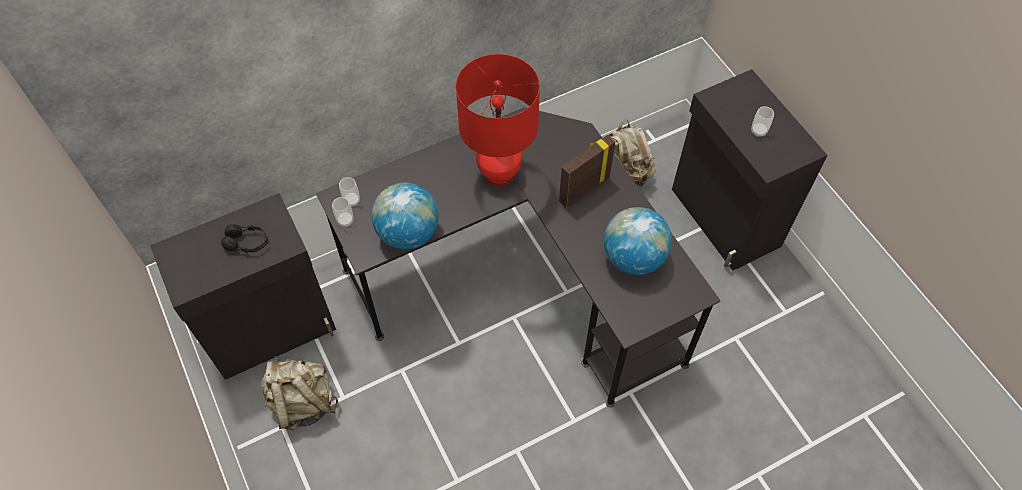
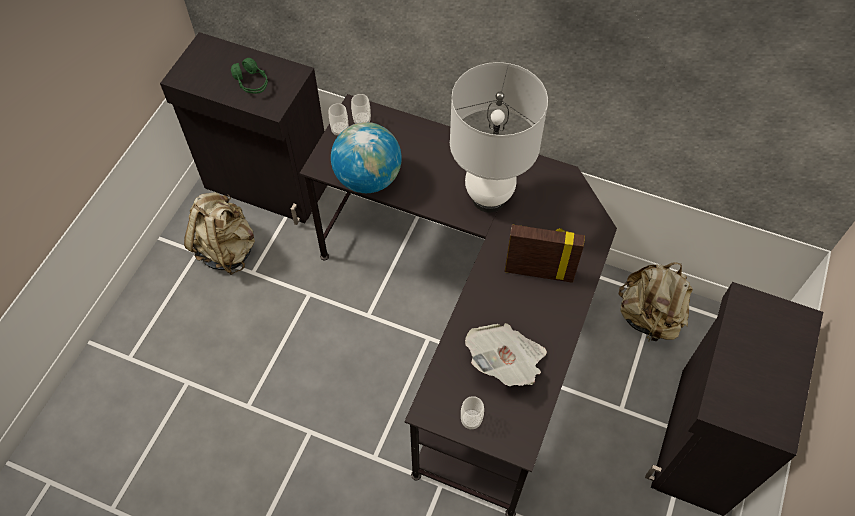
camera: 50 degrees right, 0 degrees up
black headphones [221,224,268,253] -> green headphones [231,58,268,94]
red table lamp [456,54,540,187] -> white table lamp [450,62,548,213]
globe [604,207,672,275] -> newspaper [465,323,547,386]
cup [751,106,774,137] -> cup moved to [461,396,484,429]

